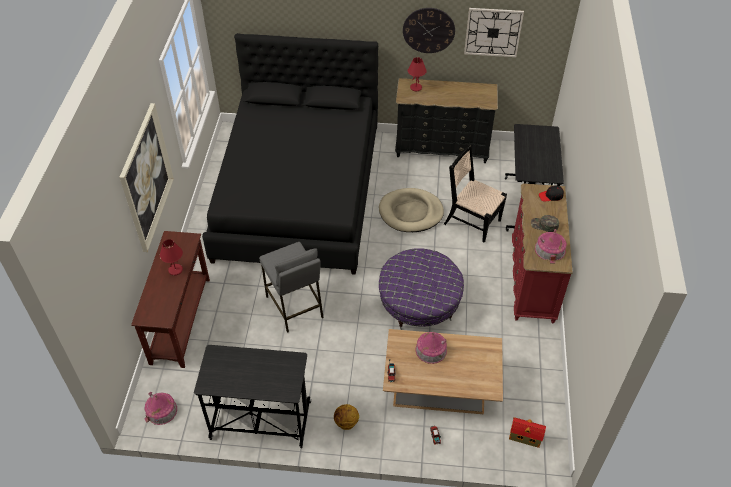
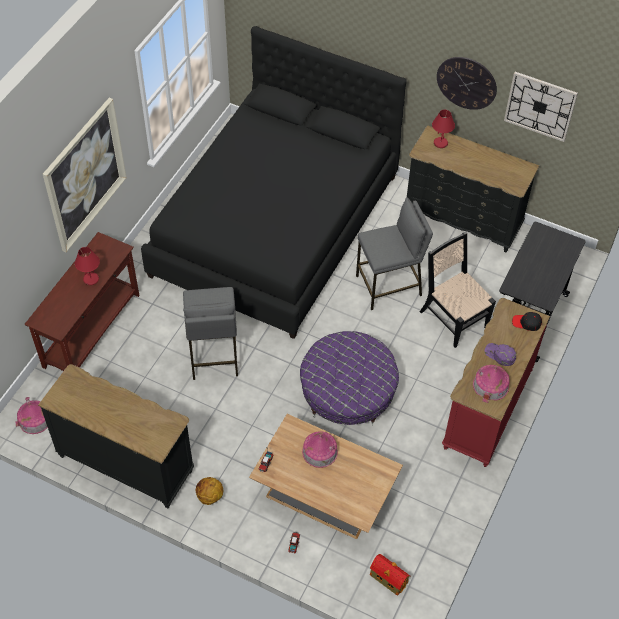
camera: 20 degrees right, 5 degrees up
black desk [194,345,311,448] -> black dresser [38,364,194,509]
beige dog bed [379,188,444,232] -> grey stool [356,197,433,310]
green cap [531,215,559,232] -> purple cap [485,343,516,366]

